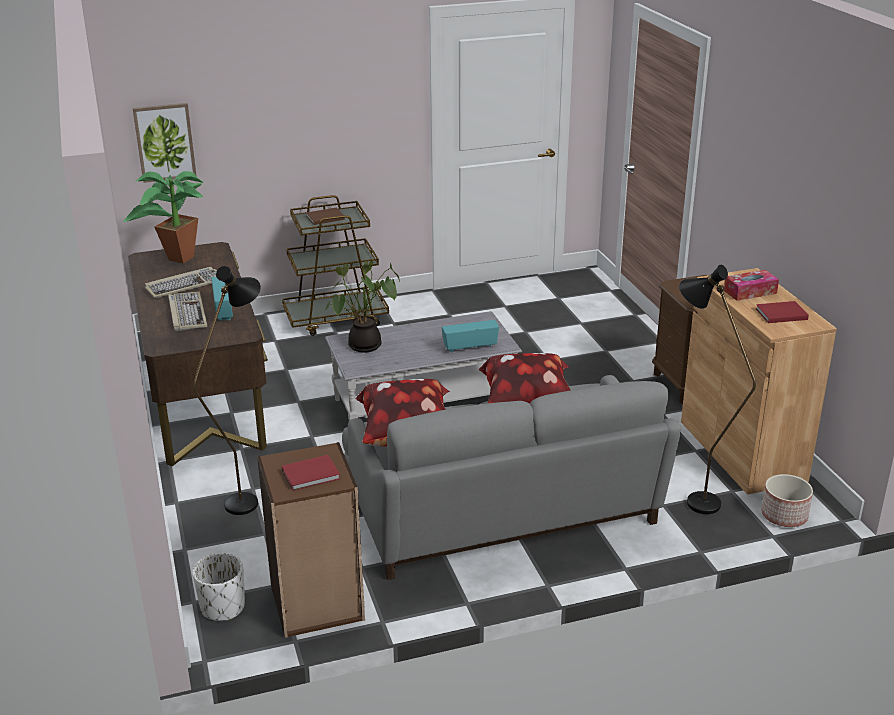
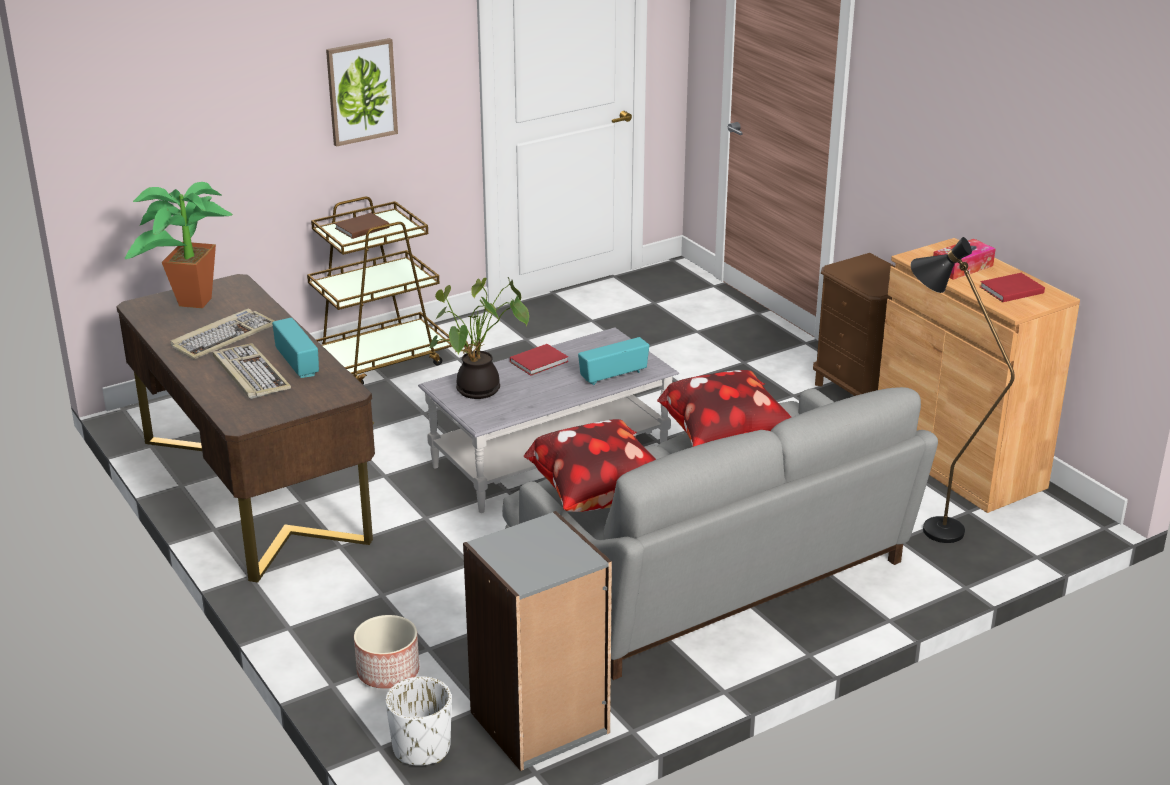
camera: 15 degrees left, 0 degrees up
picture [132,103,197,183] -> picture moved to [326,38,398,147]
black floor lamp [193,266,261,515] -> none
brown bookcase [257,442,365,638] -> grey bookcase [463,511,612,771]
red book [282,455,340,491] -> red book moved to [510,344,568,376]
planter [761,474,813,527] -> planter moved to [354,615,419,689]

